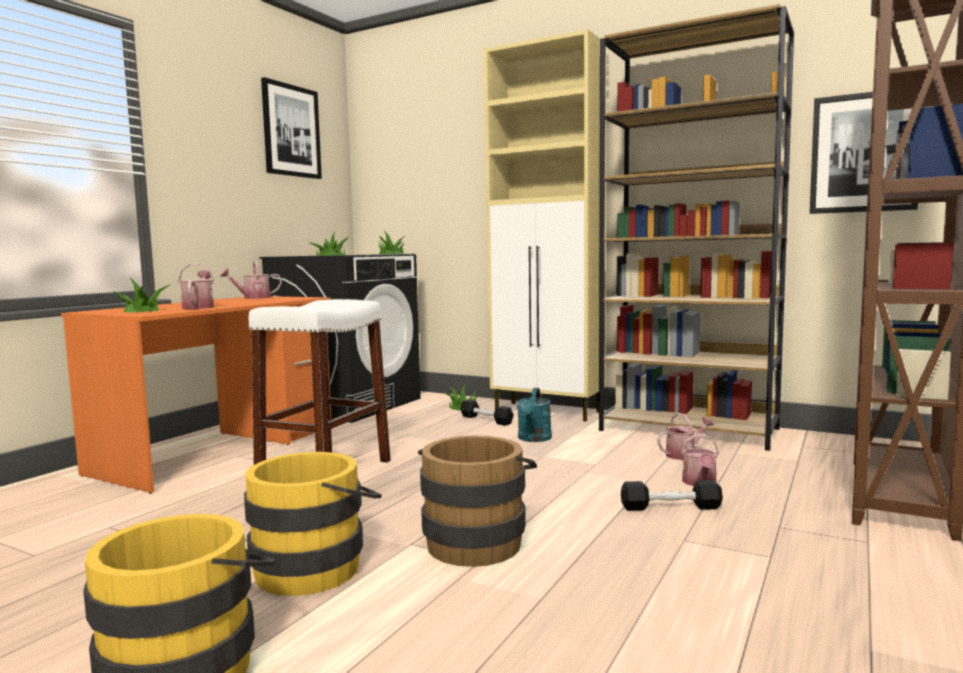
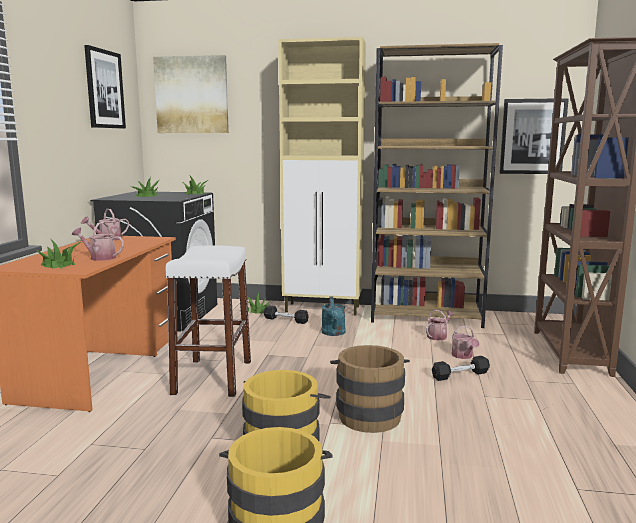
camera: 20 degrees left, 5 degrees up
watering can [178,263,214,309] -> watering can turned 45 degrees counterclockwise [72,222,124,261]
none -> picture [153,55,229,133]

